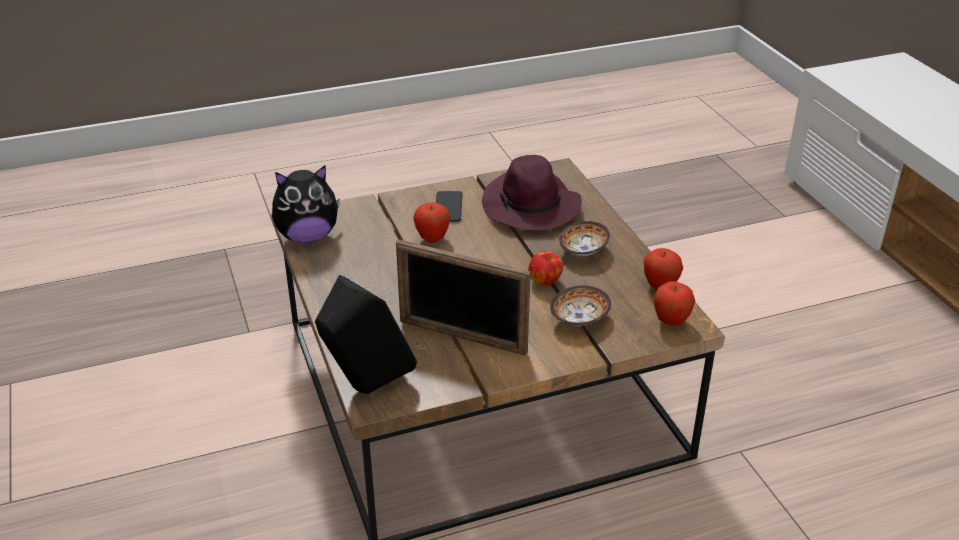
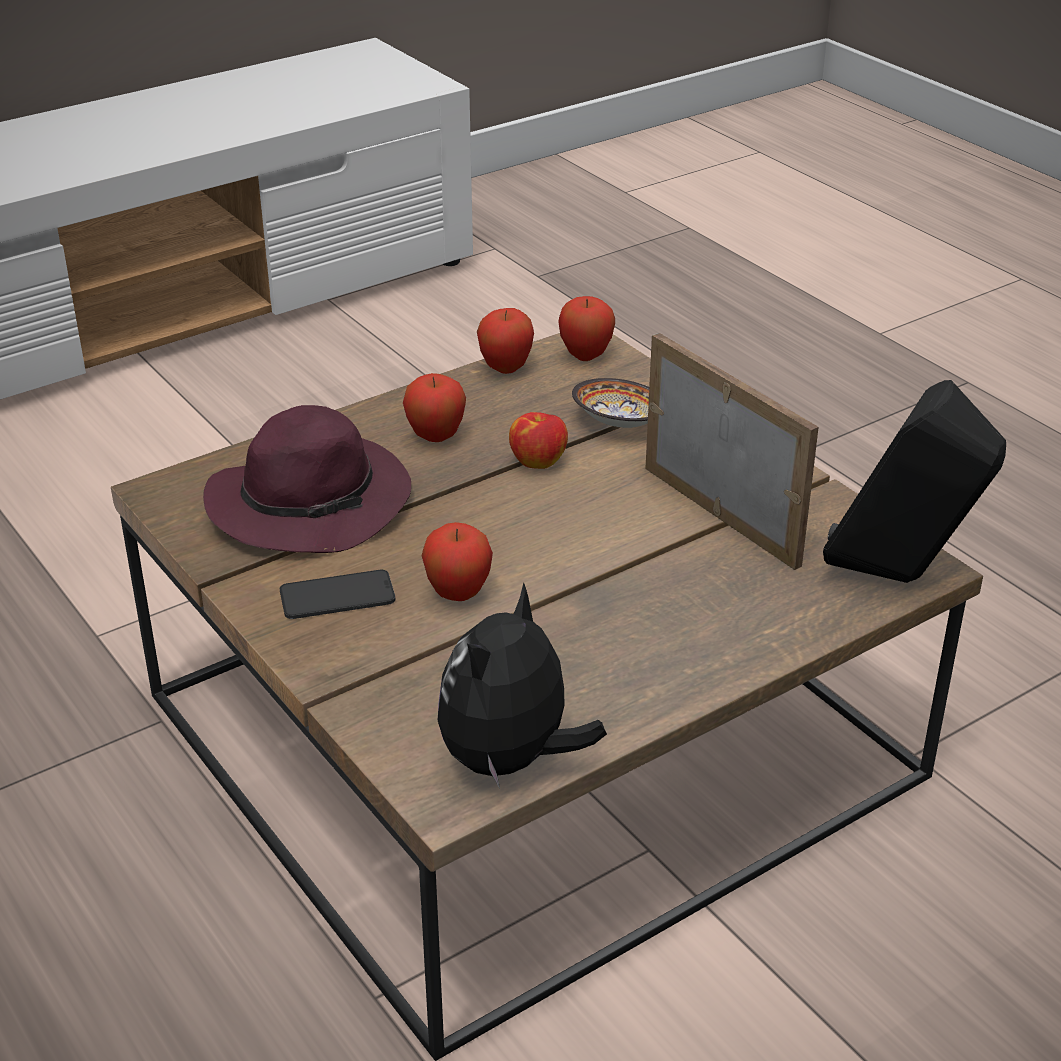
camera: 105 degrees left, 0 degrees up
plush toy [272,166,340,243] -> plush toy turned 120 degrees counterclockwise [438,582,607,788]
picture frame [396,239,531,356] -> picture frame turned 45 degrees counterclockwise [645,333,819,570]
bowl [559,221,610,256] -> apple [403,373,466,442]

